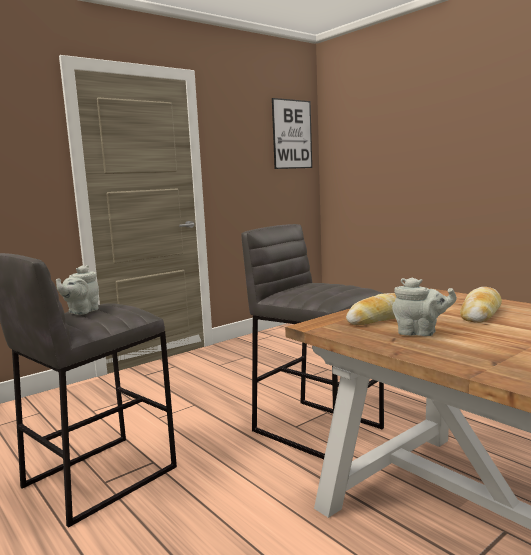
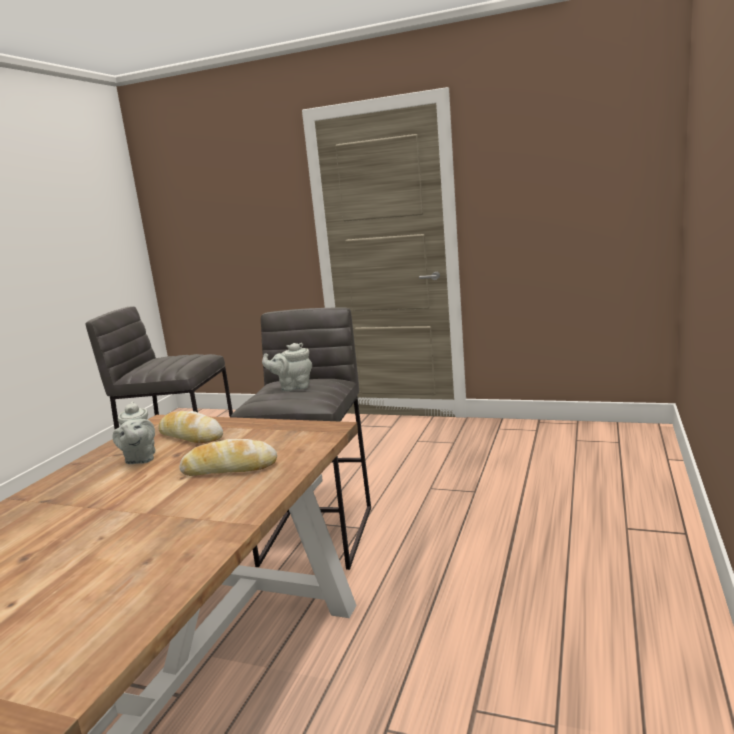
camera: 60 degrees right, 5 degrees up
grey teapot [56,265,99,315] -> grey teapot moved to [262,343,312,391]
picture [272,98,312,169] -> none

